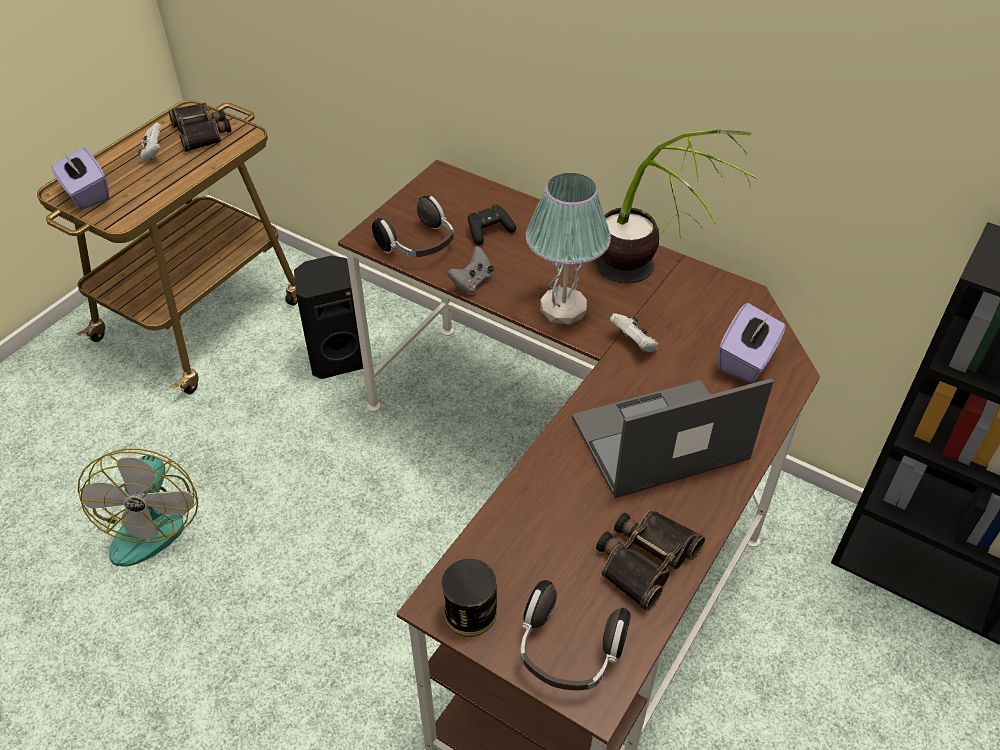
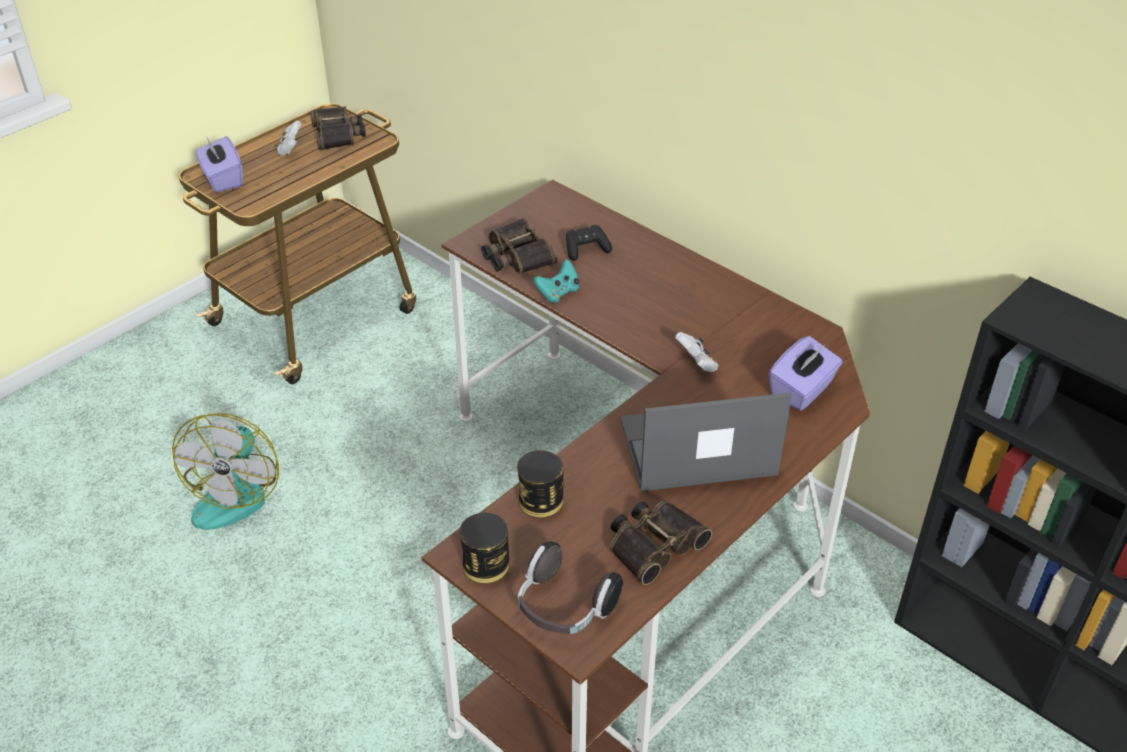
camera: 10 degrees right, 5 degrees down
black speaker [294,256,363,379] -> none
headphones [372,196,454,257] -> binoculars [481,218,557,274]
grey game controller [447,246,494,294] -> turquoise game controller [533,259,579,303]
table lamp [526,173,611,325] -> none
potted plant [594,130,757,283] -> none
none -> can [517,450,563,518]

